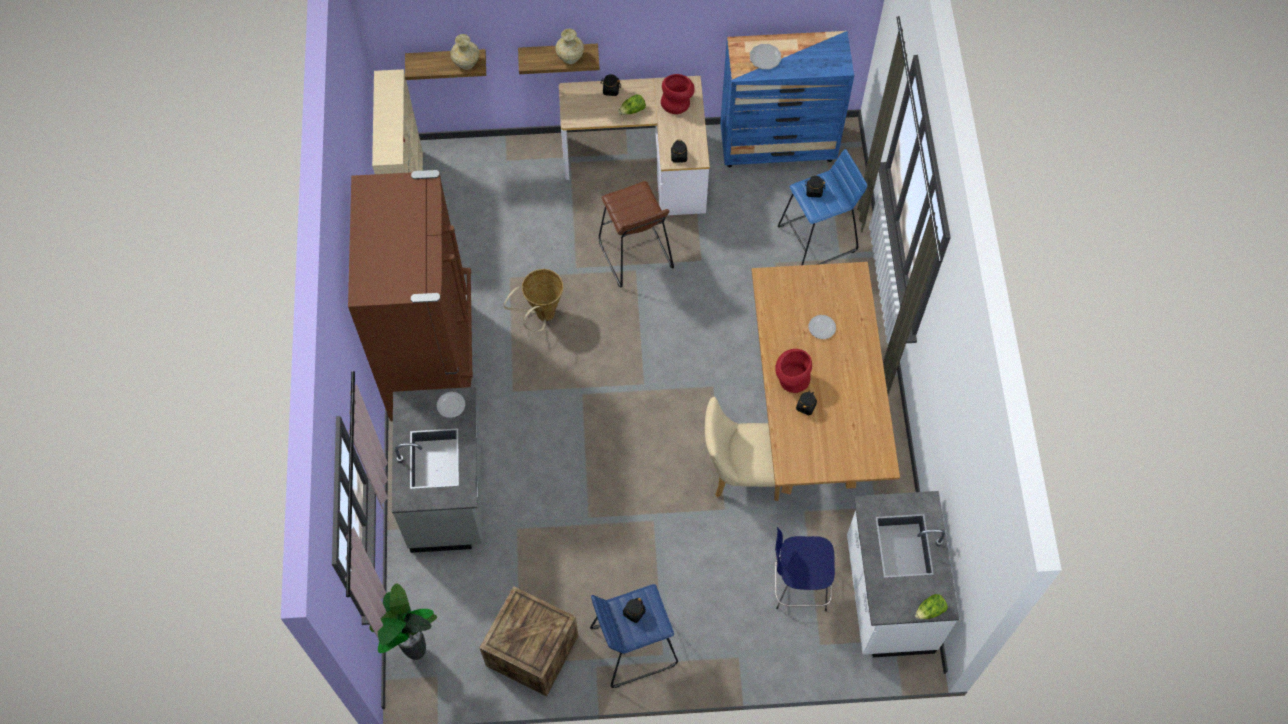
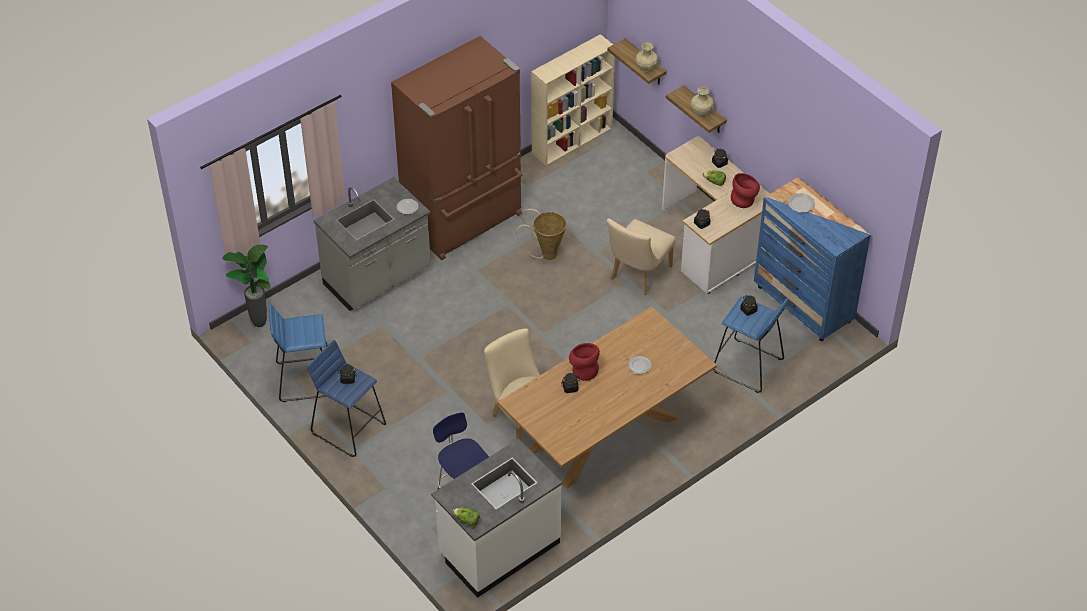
camera: 55 degrees right, 15 degrees down
crate [480,586,578,697] -> blue stool [269,302,328,402]
brown stool [599,181,674,287] -> beige chair [607,219,676,295]

